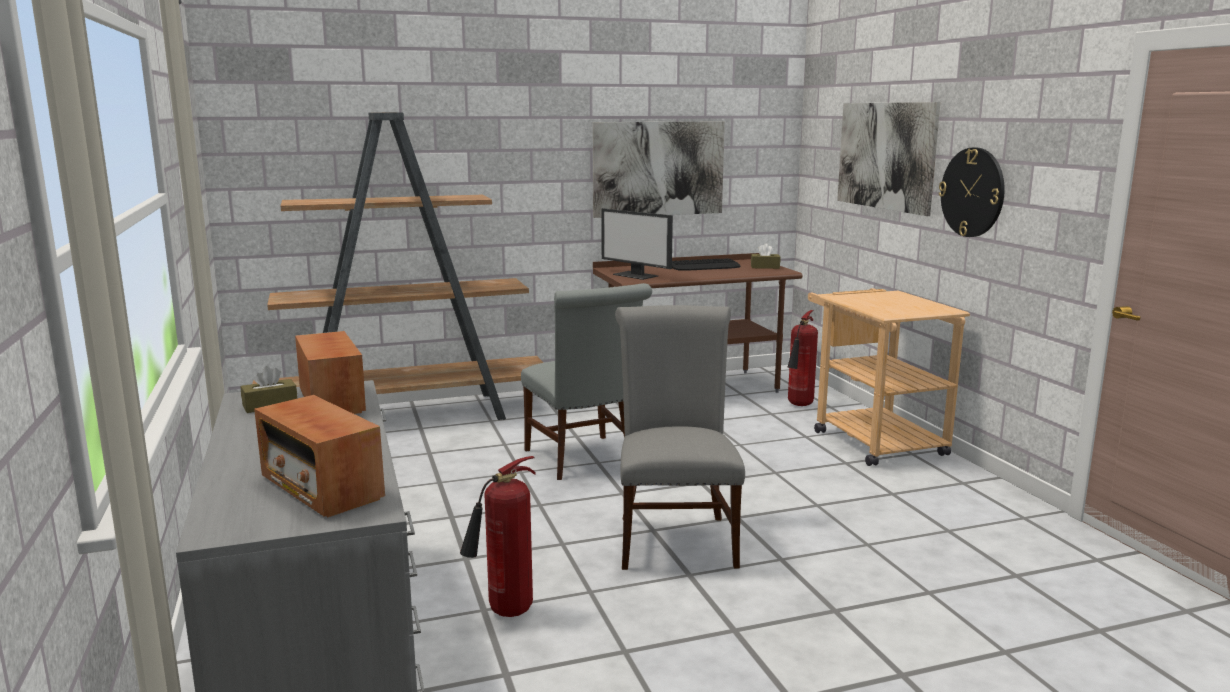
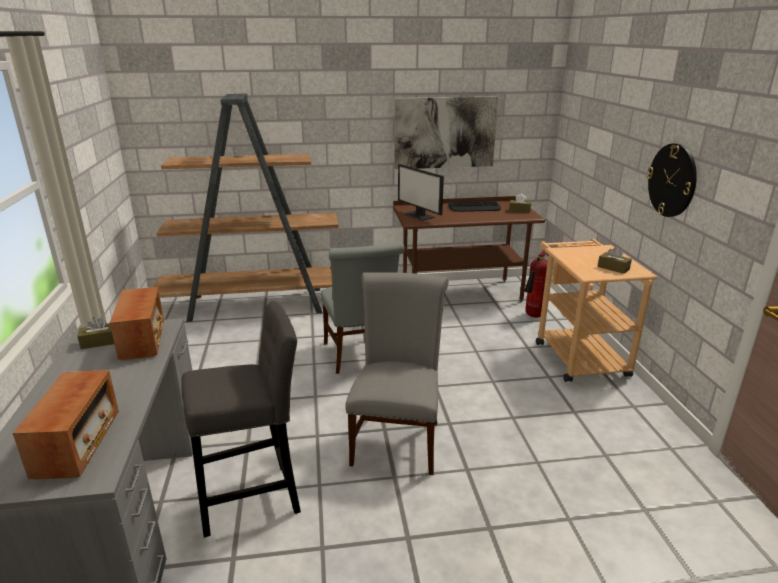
camera: 10 degrees right, 10 degrees up
radio [254,395,385,517] -> radio turned 150 degrees counterclockwise [13,370,119,480]
fire extinguisher [460,456,536,617] -> grey stool [181,301,301,538]
picture [837,102,940,216] -> none
none -> brown tissue box [598,247,632,274]

